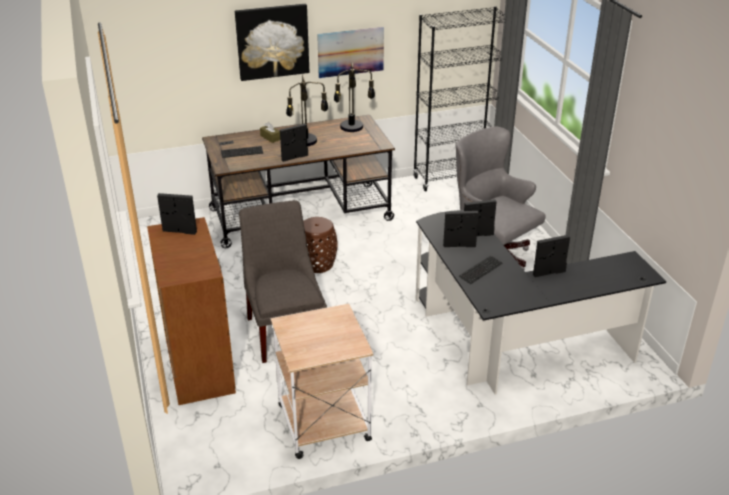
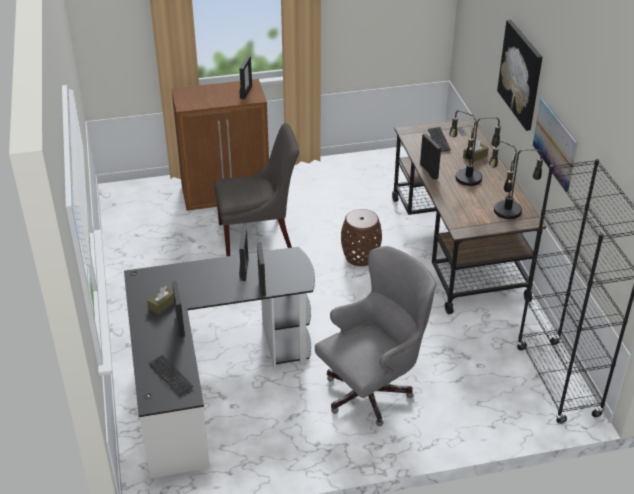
camera: 95 degrees right, 5 degrees up
beige cart [271,303,374,459] -> none
keyboard [459,256,502,284] -> keyboard moved to [148,354,193,396]
none -> brown tissue box [147,286,174,315]

